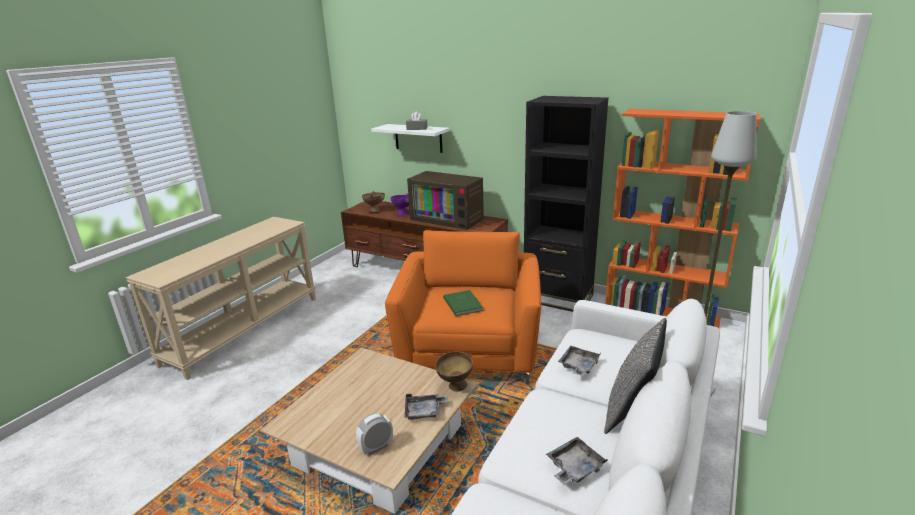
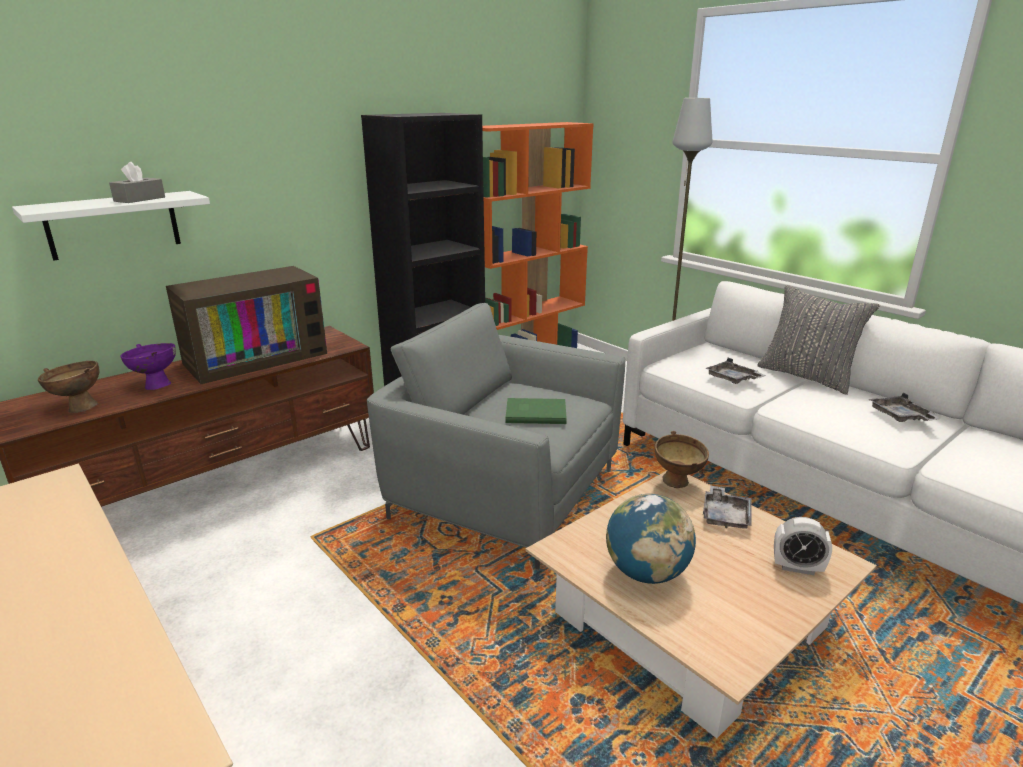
camera: 70 degrees left, 0 degrees up
alarm clock [356,413,393,455] -> alarm clock turned 60 degrees counterclockwise [774,517,832,575]
orange armchair [385,230,541,385] -> grey armchair [367,303,625,570]
none -> globe [606,494,696,584]

